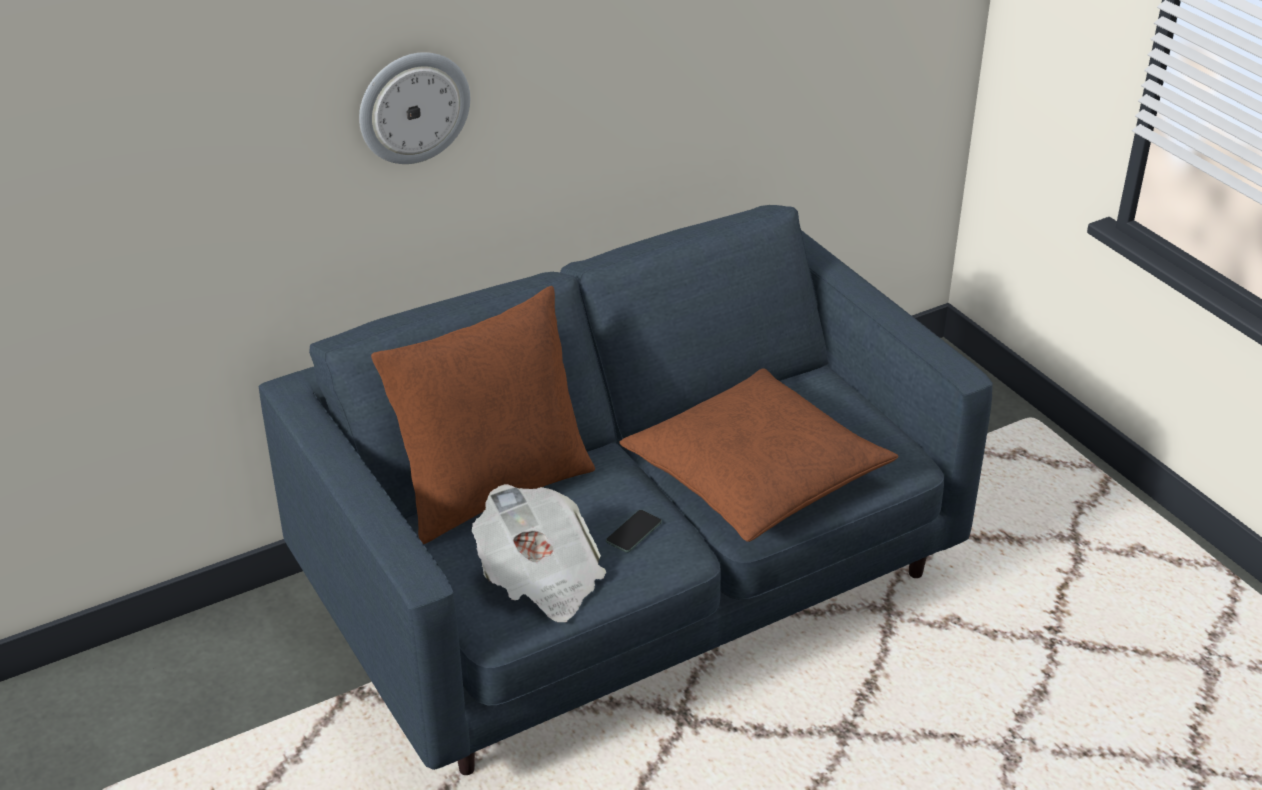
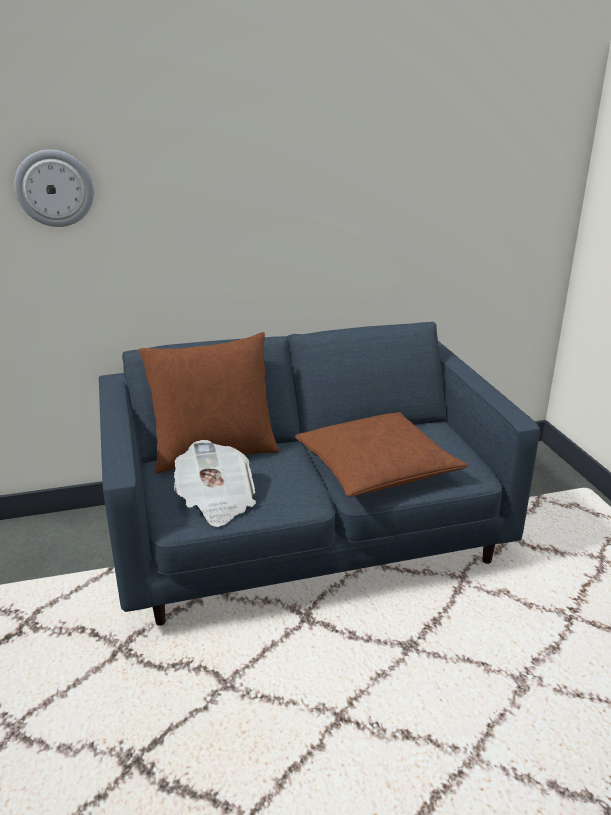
camera: 15 degrees right, 10 degrees down
wall clock [359,52,470,164] -> wall clock moved to [14,150,94,227]
phone [606,510,662,552] -> none

